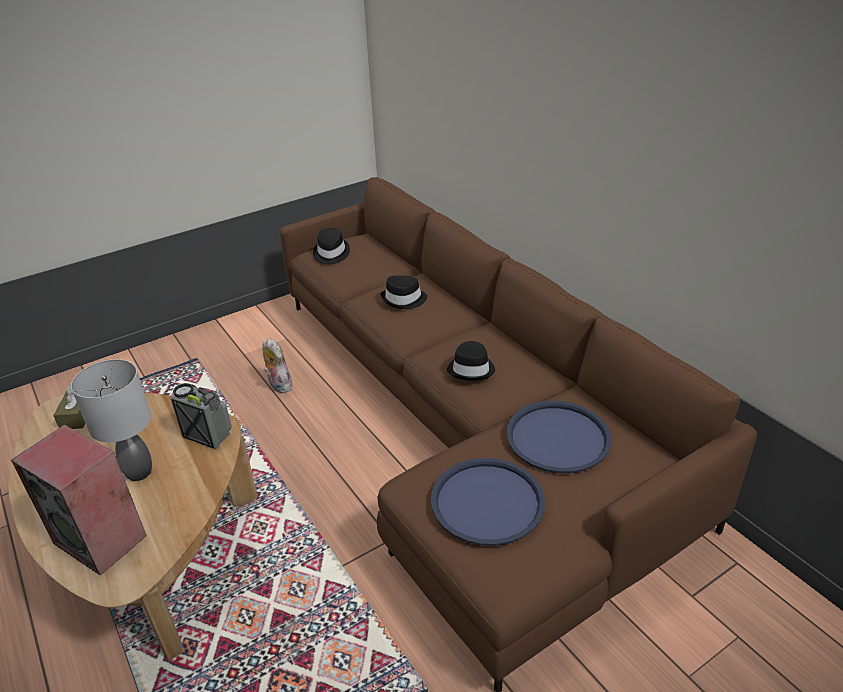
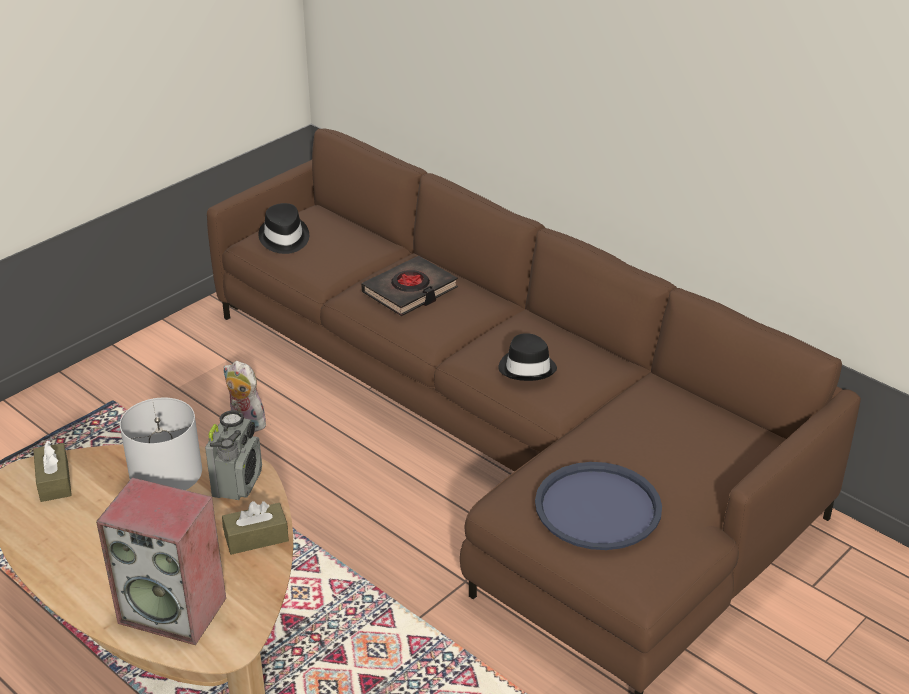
camera: 15 degrees left, 0 degrees up
radio [170,383,232,449] -> radio turned 90 degrees clockwise [205,410,262,500]
black hat [381,275,427,309] -> black book [361,256,458,316]
blue tray [506,401,612,473] -> none
none -> brown tissue box [222,501,289,555]

